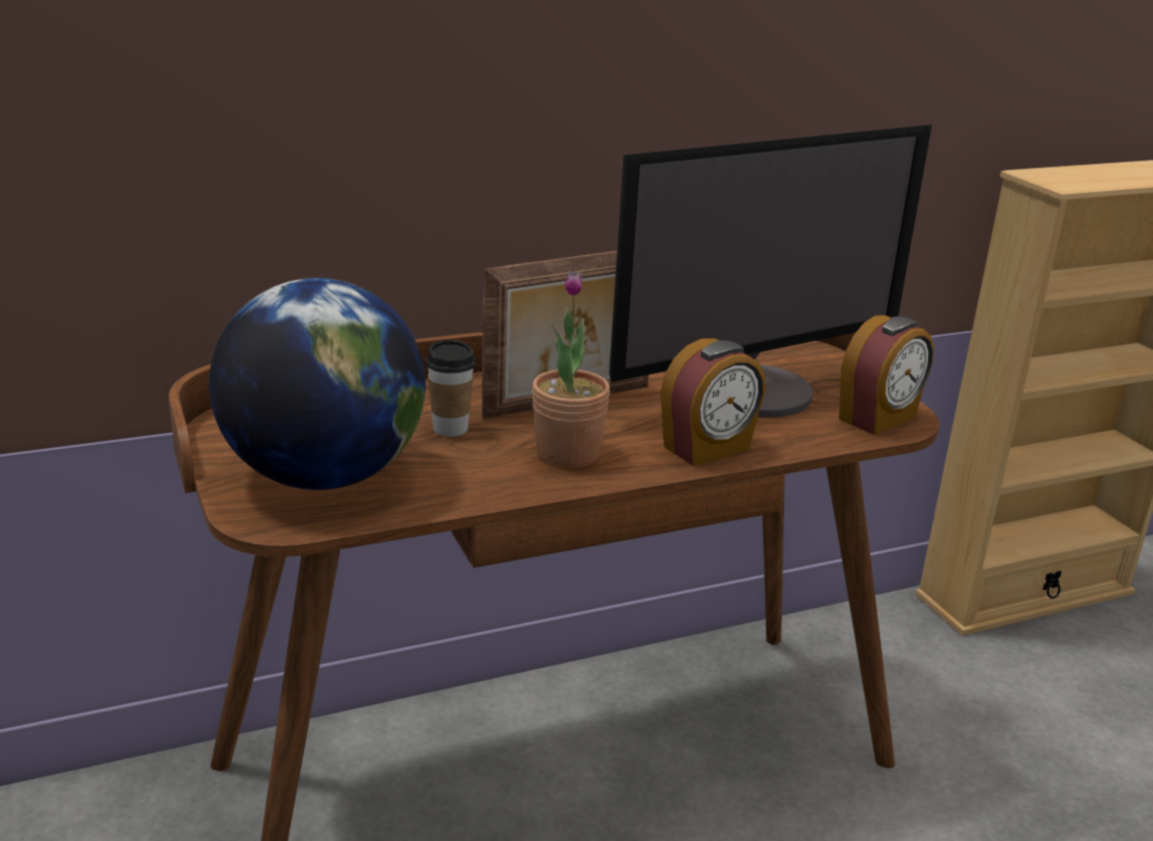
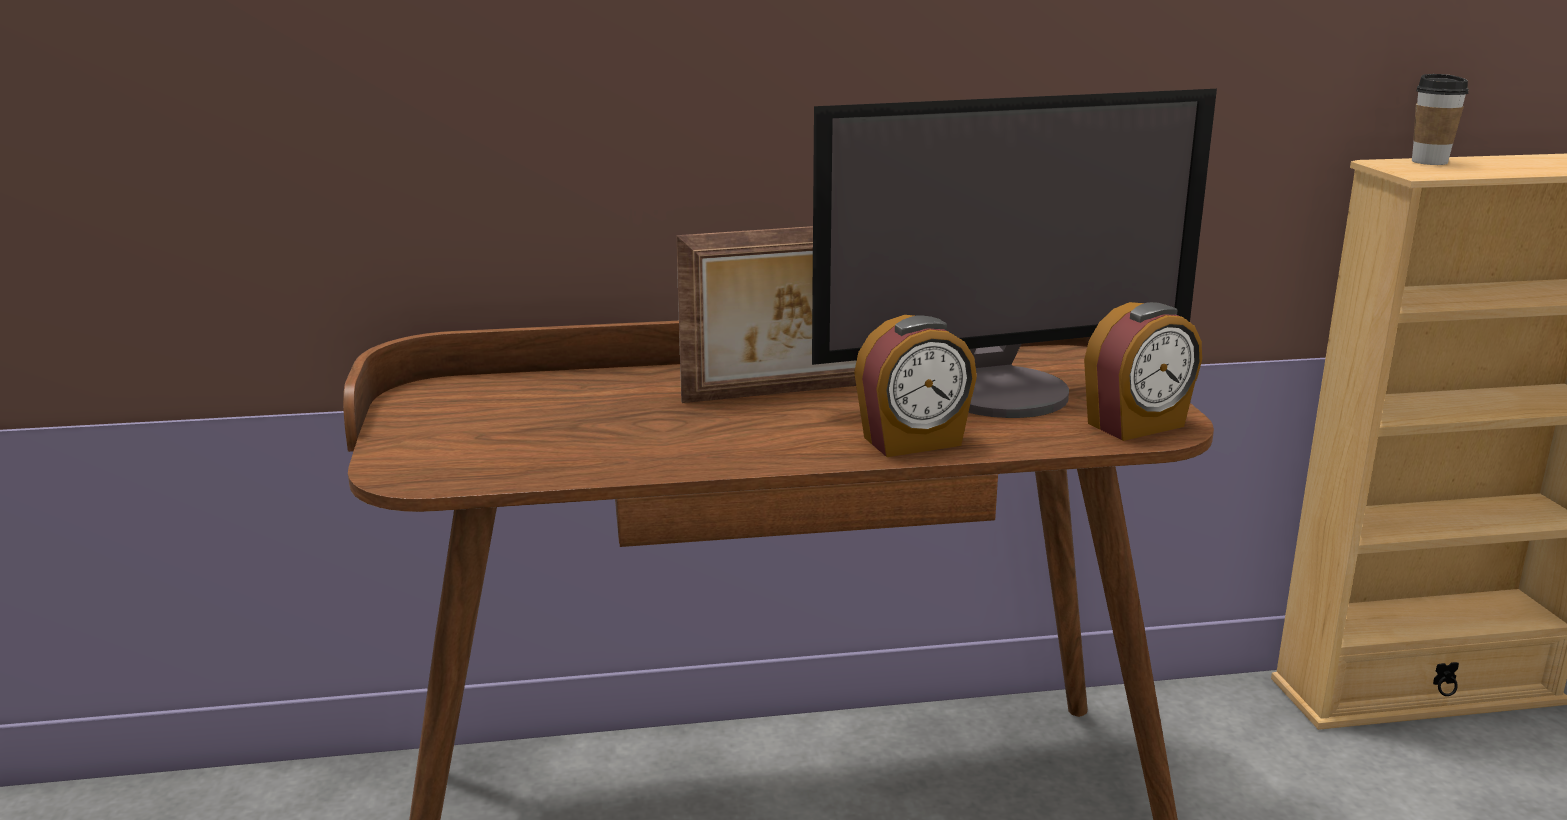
camera: 15 degrees right, 5 degrees down
globe [209,278,426,490] -> none
cup [426,340,476,437] -> cup moved to [1412,74,1469,165]
potted plant [532,270,610,468] -> none

